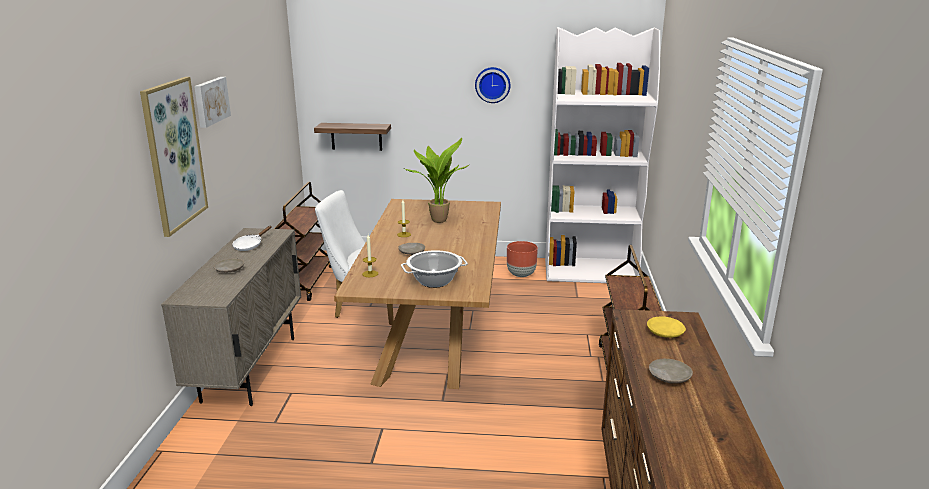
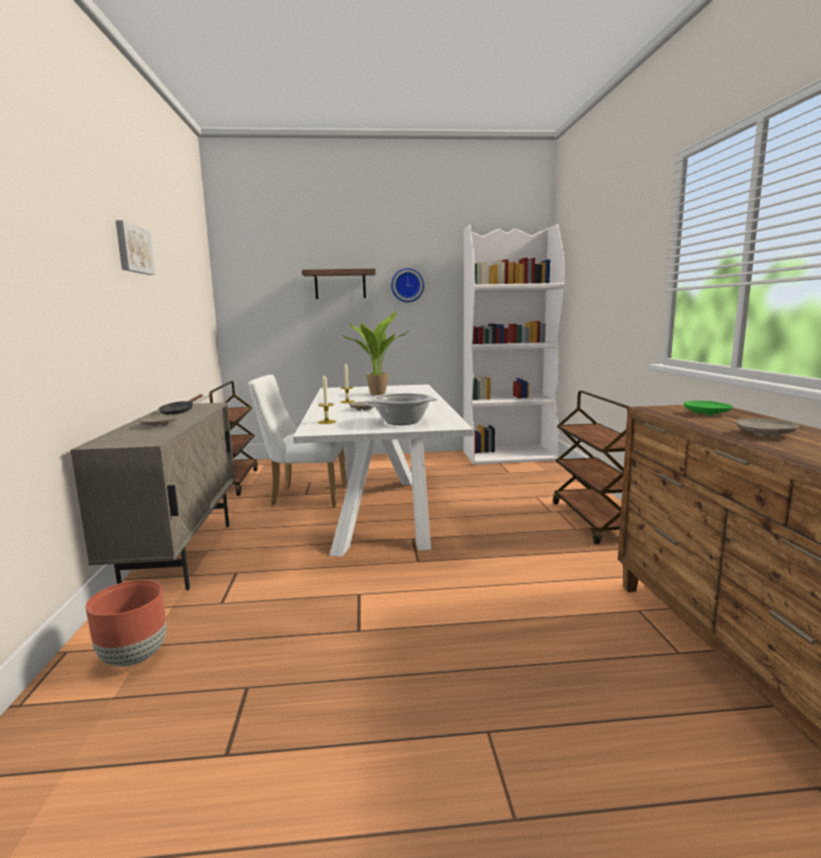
camera: 10 degrees left, 10 degrees down
picture [140,77,208,237] -> none
white frying pan [232,226,271,251] -> black frying pan [158,394,203,415]
shelf [314,123,391,151] -> shelf moved to [302,269,376,299]
brown dining table [334,199,501,389] -> white dining table [293,384,474,557]
brown planter [507,241,538,277] -> brown planter moved to [86,580,166,667]
yellow plate [647,316,686,338] -> green plate [684,400,733,416]

